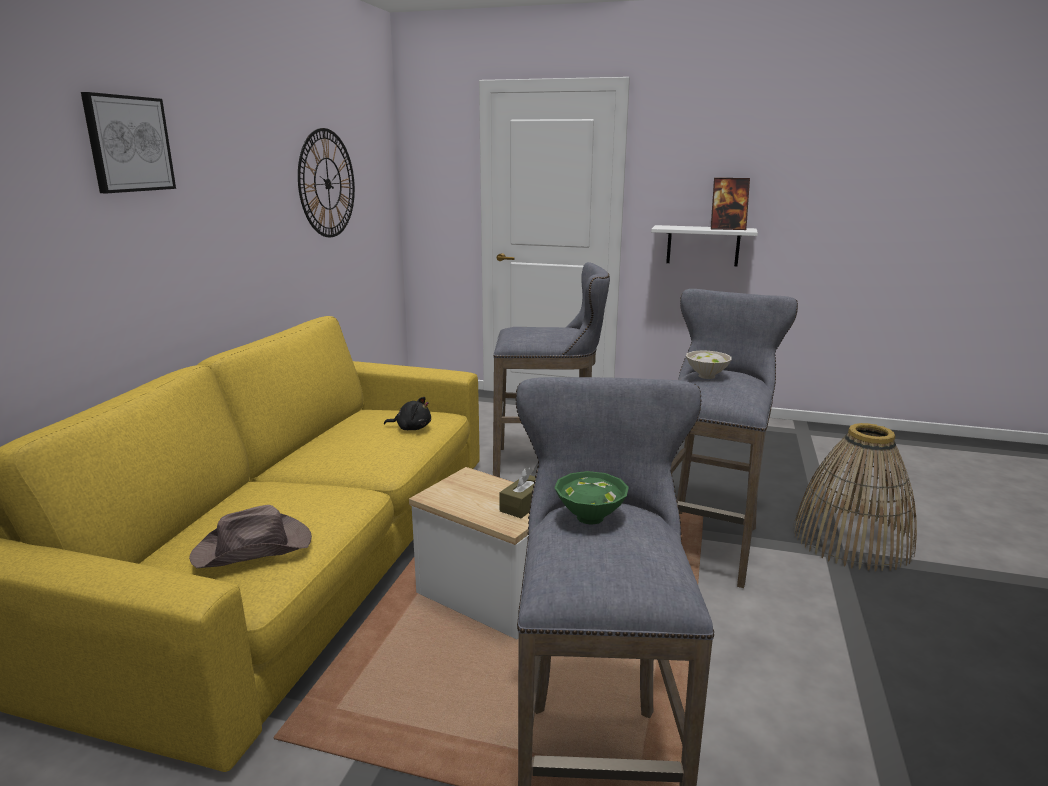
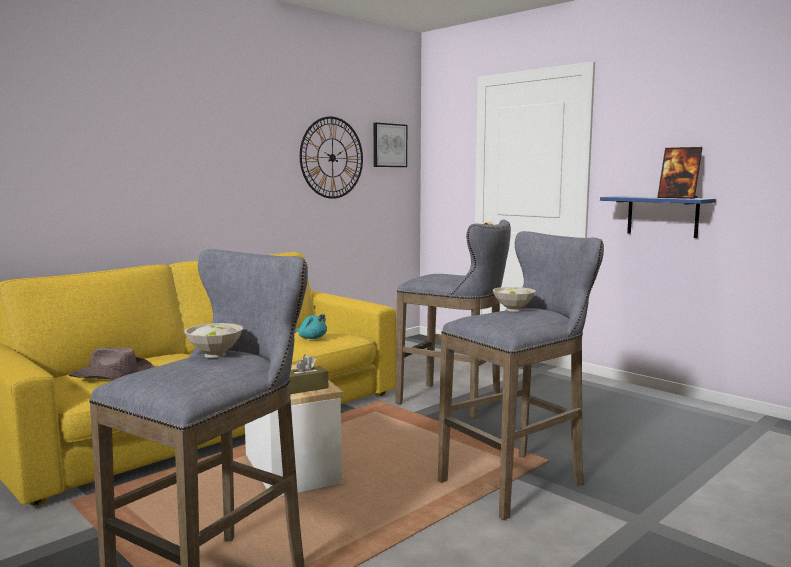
camera: 30 degrees right, 10 degrees down
picture [81,92,176,193] -> picture moved to [373,123,407,167]
black plush toy [384,397,431,430] -> turquoise plush toy [295,314,327,339]
green bowl [554,471,629,525] -> white bowl [185,323,243,358]
white shelf [651,225,758,266] -> blue shelf [600,196,716,238]
basket [794,423,917,571] -> none

